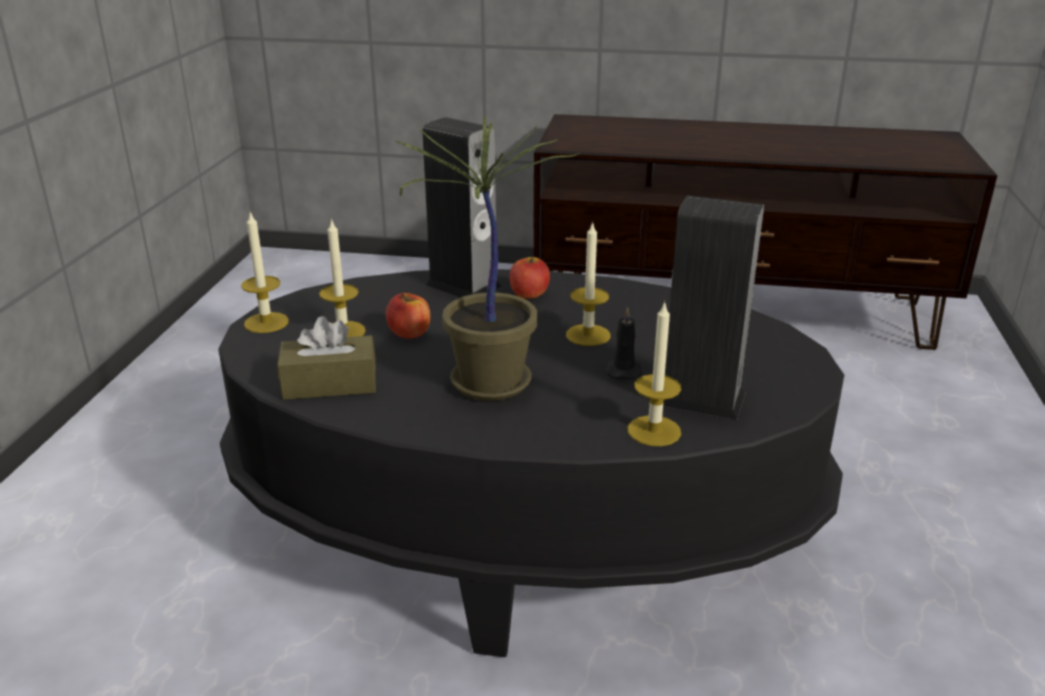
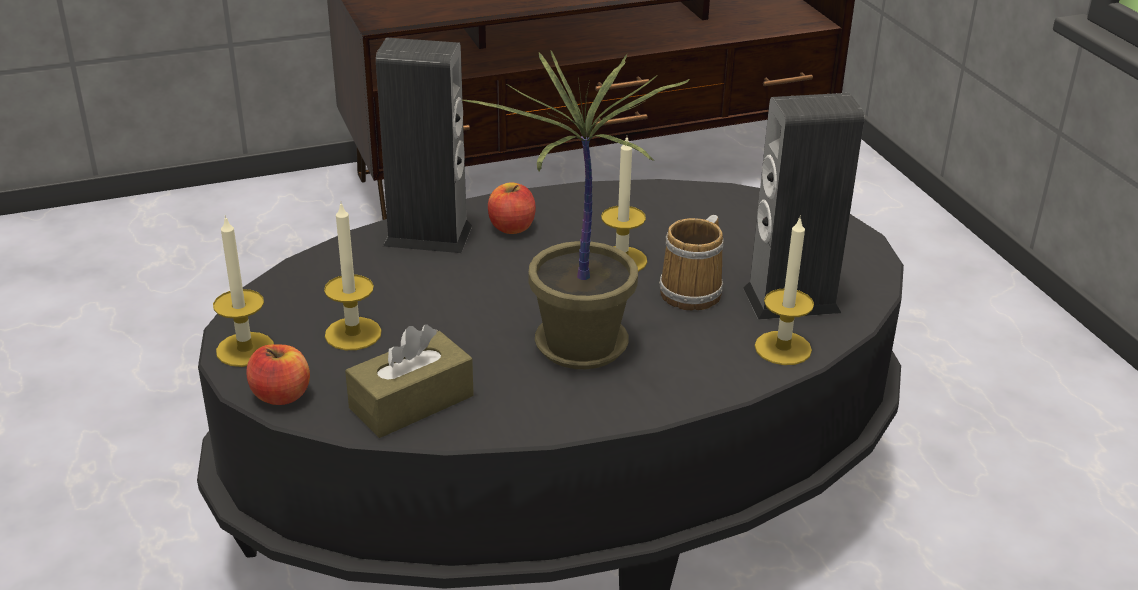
camera: 30 degrees left, 5 degrees up
apple [386,293,430,338] -> apple moved to [246,344,310,405]
black candle [605,307,642,380] -> mug [659,215,724,310]

